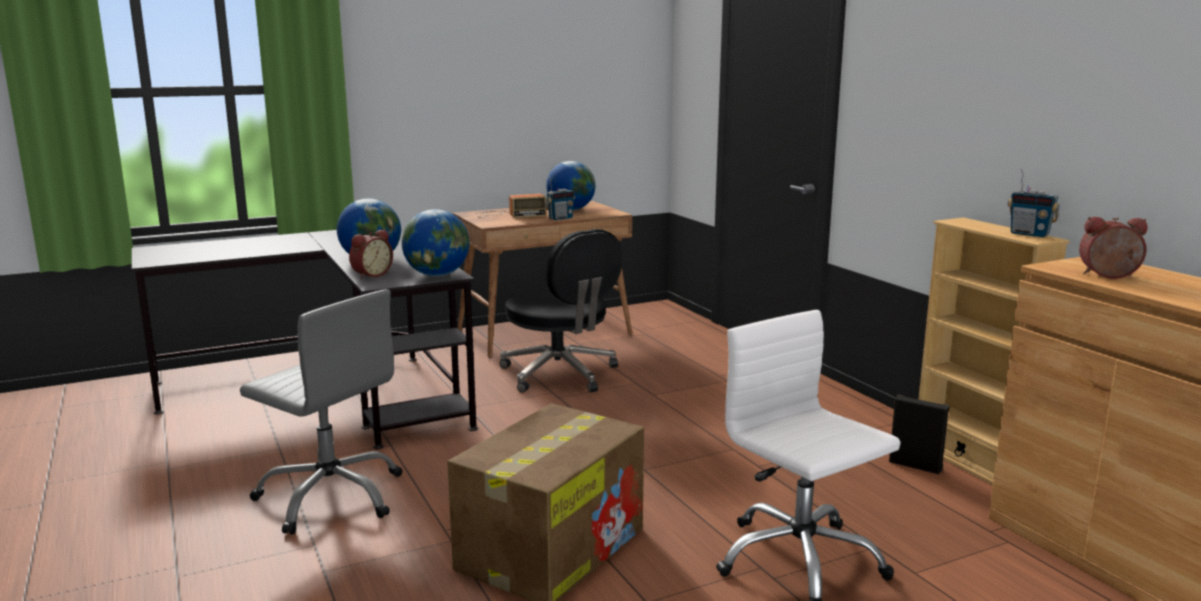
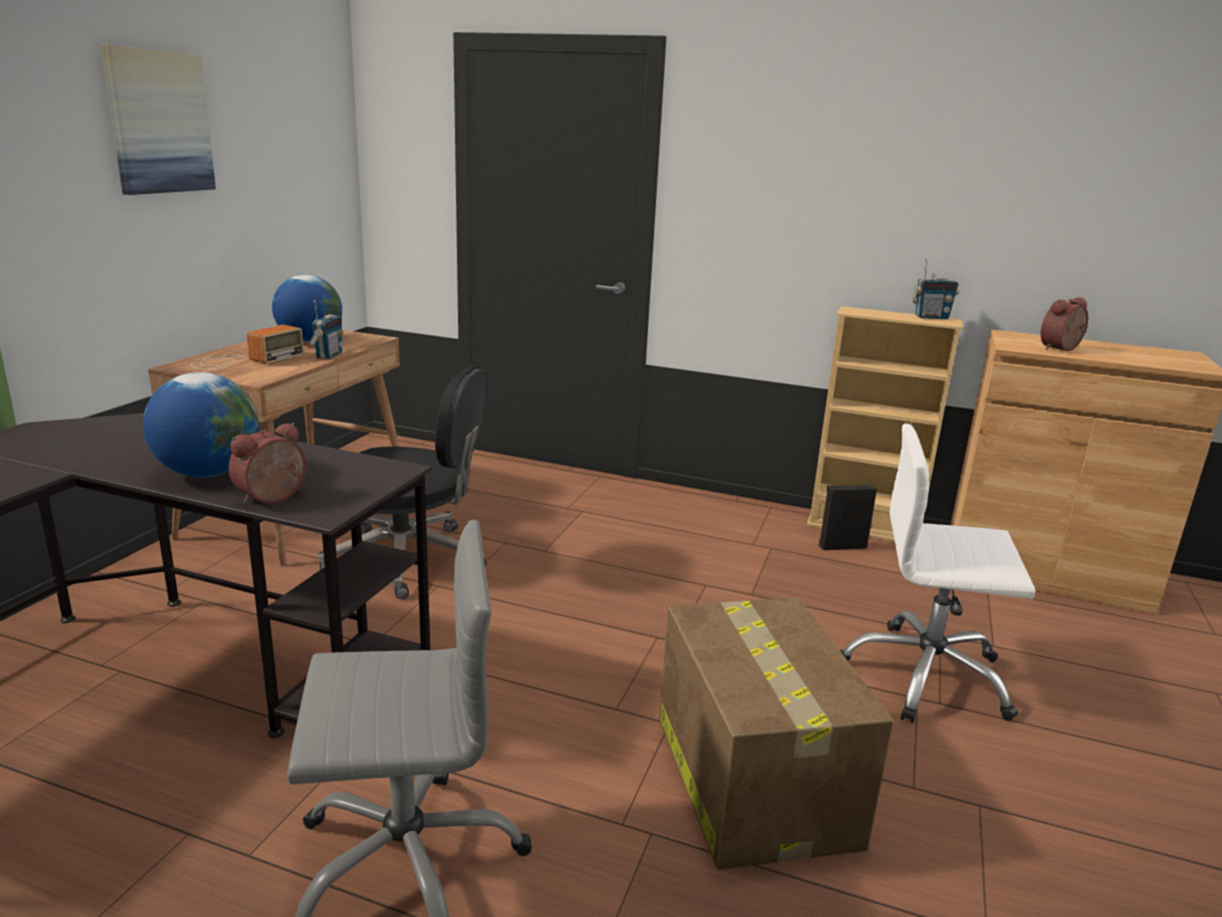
camera: 45 degrees left, 5 degrees up
alarm clock [349,229,393,279] -> alarm clock turned 135 degrees counterclockwise [229,423,306,504]
globe [402,209,469,276] -> none
none -> picture [101,45,216,195]

